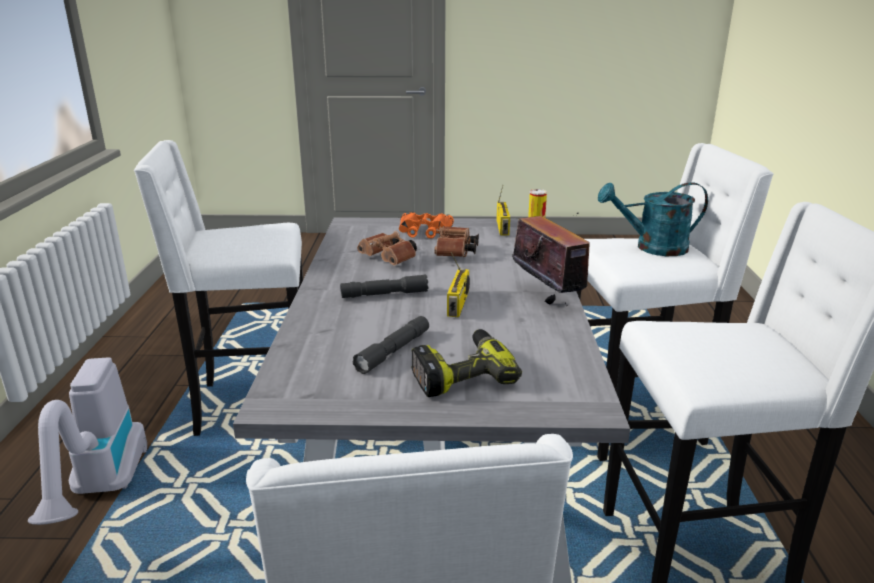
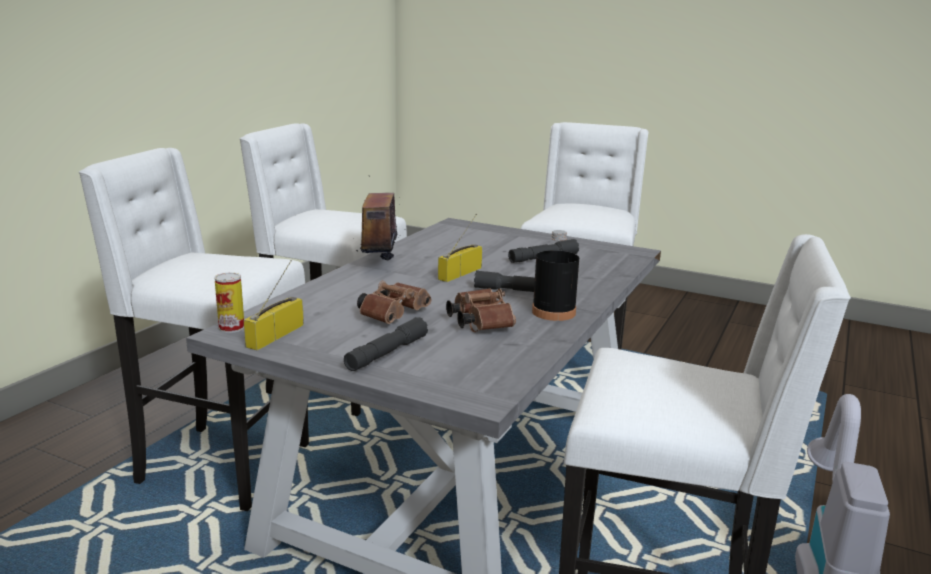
camera: 155 degrees left, 5 degrees down
orange binoculars [399,212,454,238] -> grey flashlight [344,317,428,371]
power drill [411,329,522,397] -> none
turquoise watering can [598,182,708,256] -> none
none -> black bottle [532,230,579,321]

